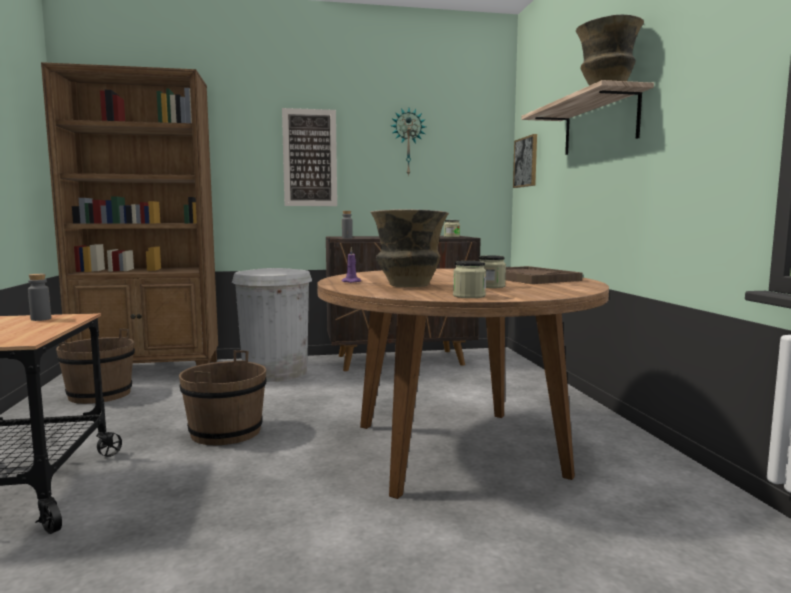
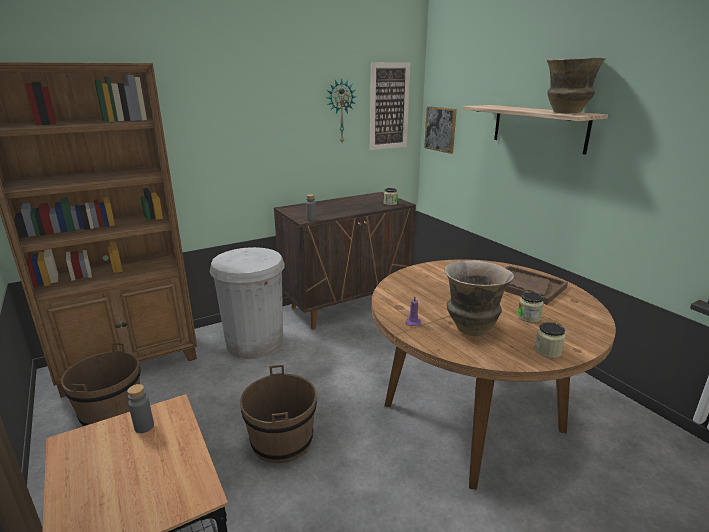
camera: 20 degrees left, 15 degrees up
picture [282,108,337,206] -> picture moved to [370,62,410,150]

